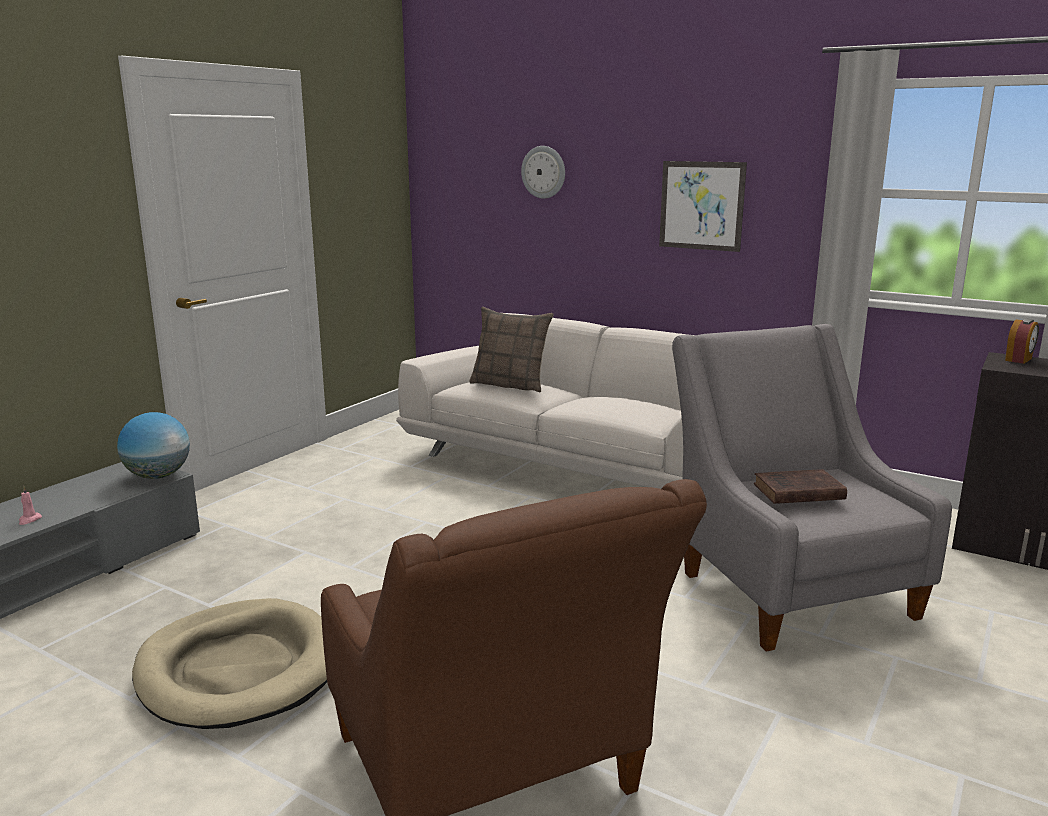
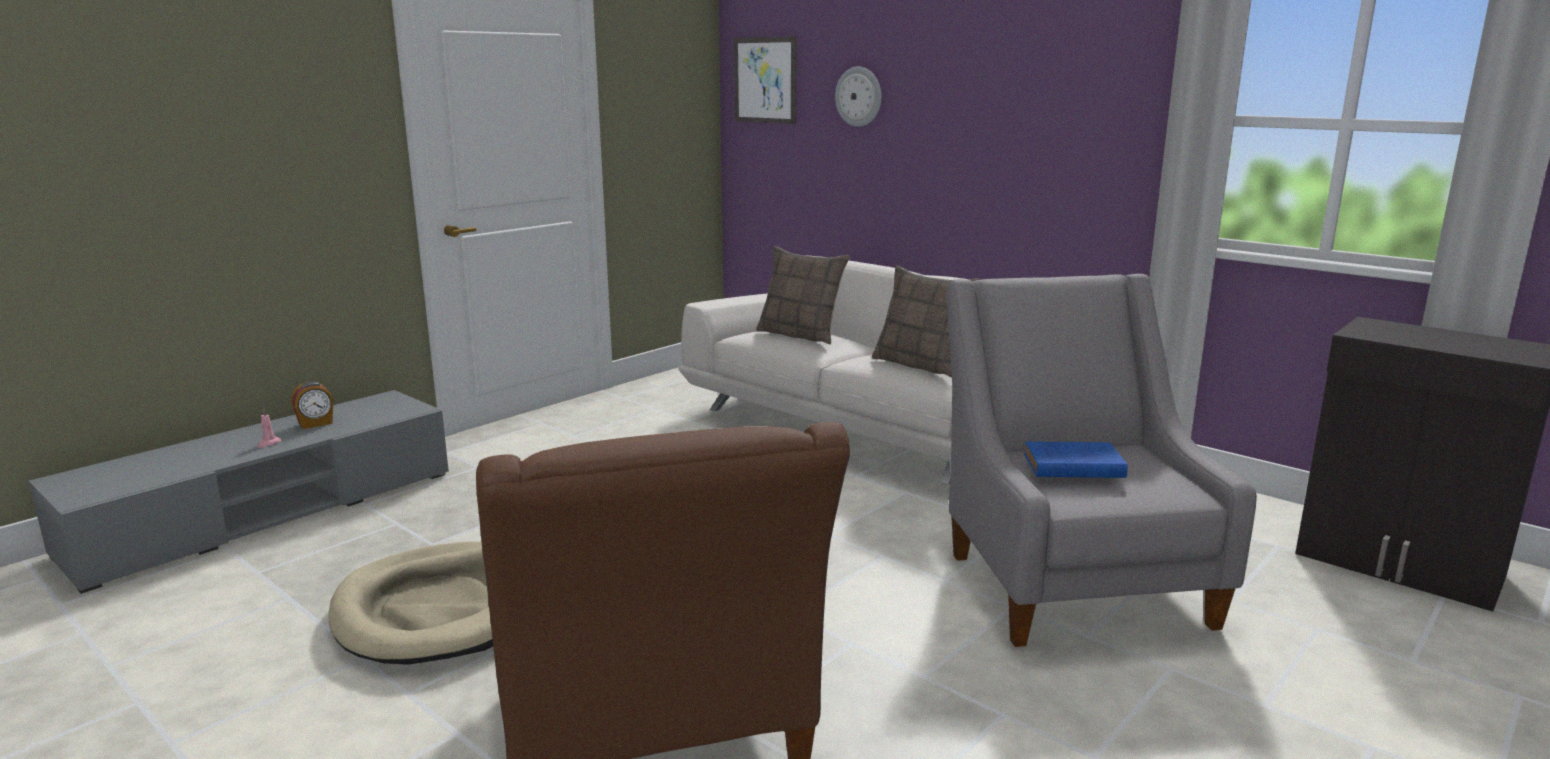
camera: 10 degrees right, 0 degrees up
globe [117,412,190,479] -> none
picture [659,161,747,252] -> picture moved to [734,36,797,124]
brown book [754,469,847,504] -> blue book [1024,441,1128,478]
alarm clock [1005,319,1039,364] -> alarm clock moved to [291,382,334,429]
none -> pillow [872,265,980,378]

